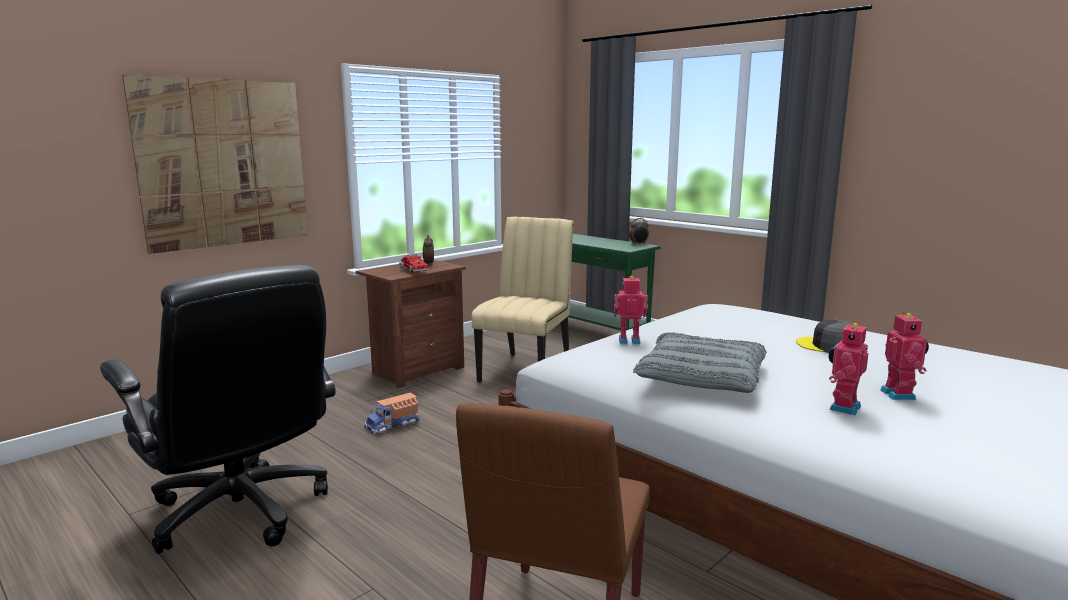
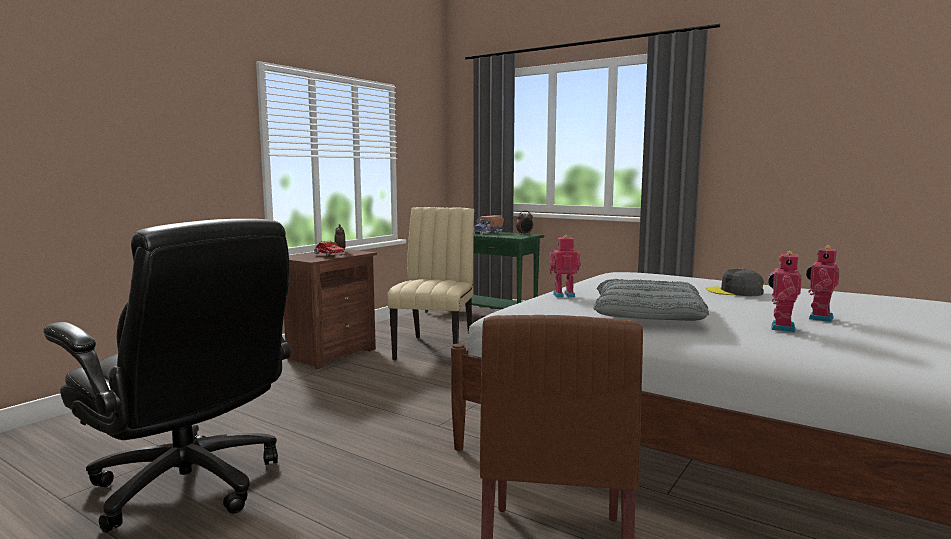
camera: 10 degrees left, 5 degrees down
picture [122,74,308,254] -> none
toy truck [364,393,419,434] -> toy truck moved to [474,215,504,235]
toy robot [880,312,929,400] -> toy robot turned 135 degrees counterclockwise [806,245,840,322]

